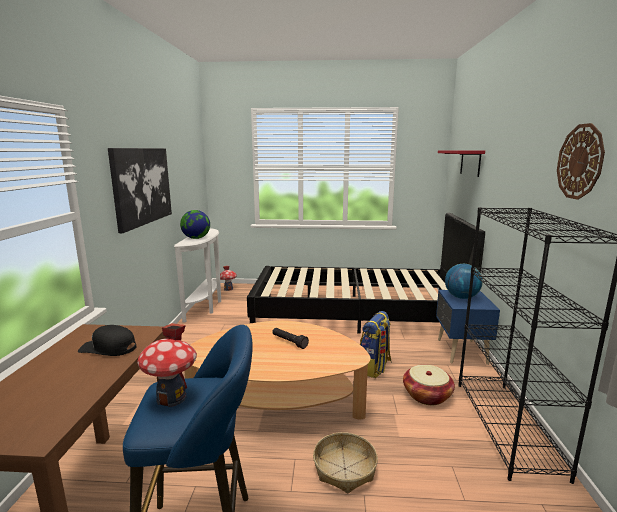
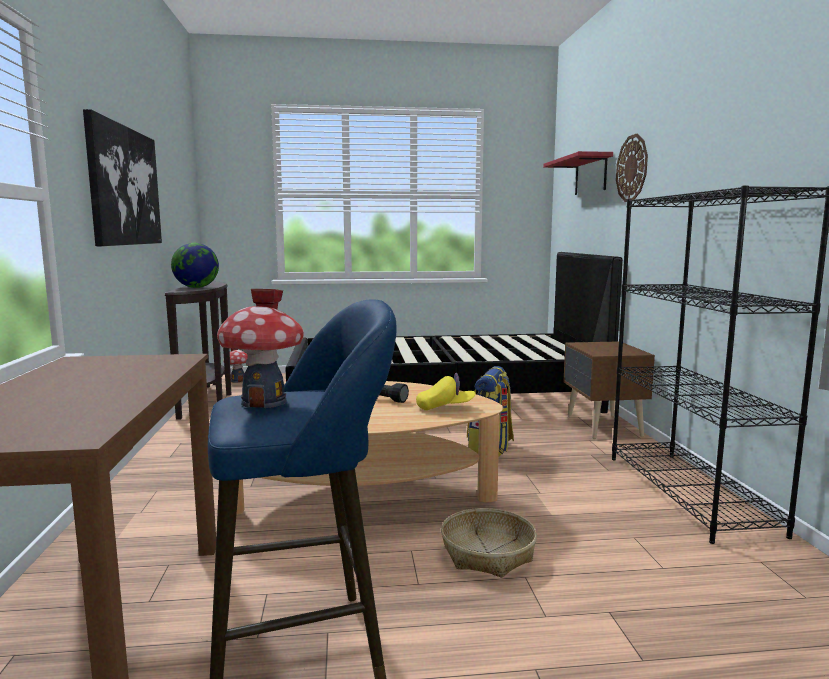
camera: 10 degrees left, 5 degrees down
black cap [78,325,137,356] -> none
white console table [174,228,221,322] -> brown console table [165,282,231,420]
basket [403,365,455,405] -> none
blue nightstand [436,290,500,365] -> brown nightstand [563,341,655,439]
globe [445,264,483,299] -> none
wall clock [557,123,605,200] -> wall clock moved to [616,134,648,202]
none -> yellow cap [416,373,476,410]

